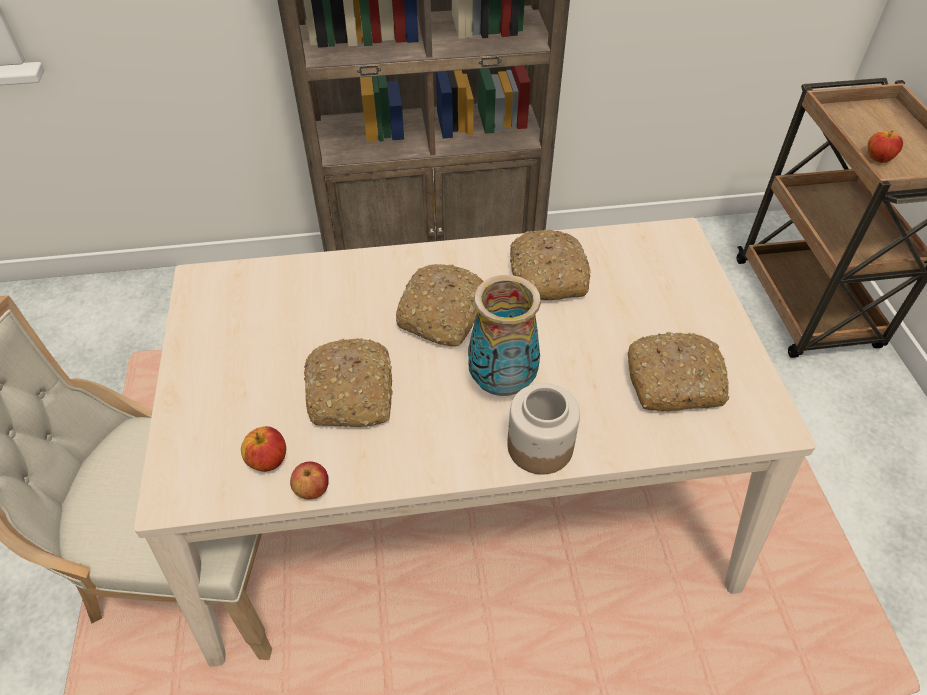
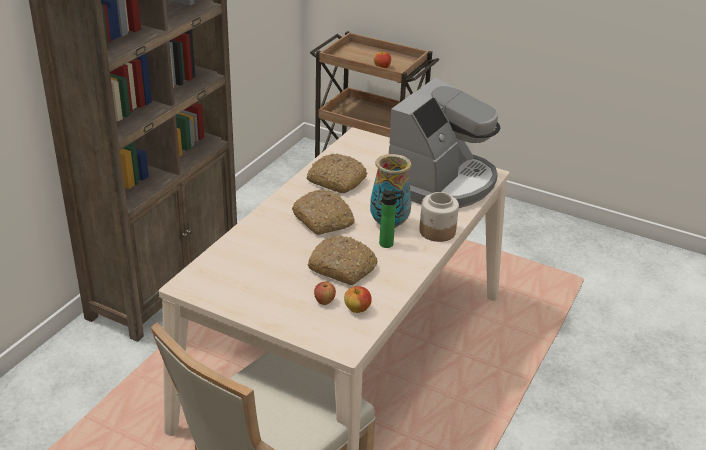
camera: 55 degrees left, 15 degrees down
apple [290,461,329,499] -> apple moved to [314,282,336,305]
bread [628,332,729,412] -> coffee machine [389,77,500,208]
none -> bottle [379,190,403,248]

